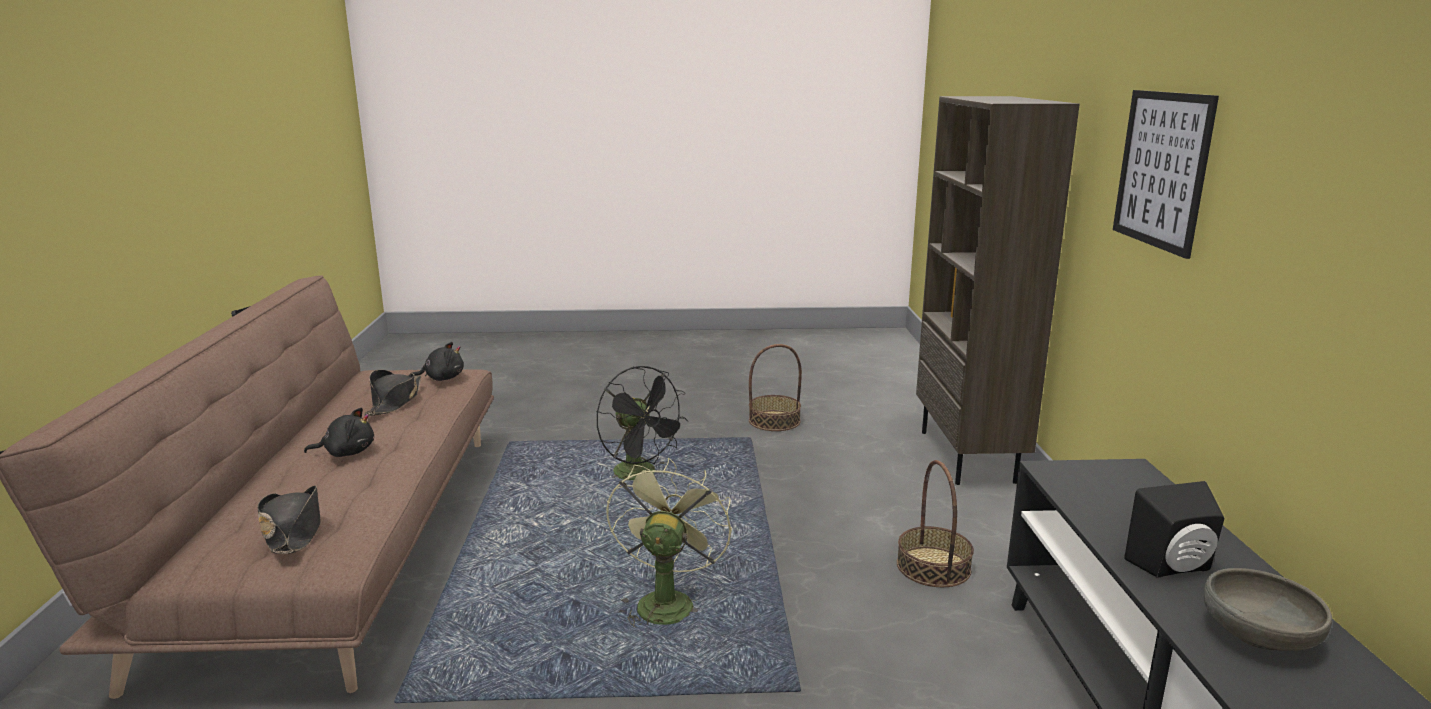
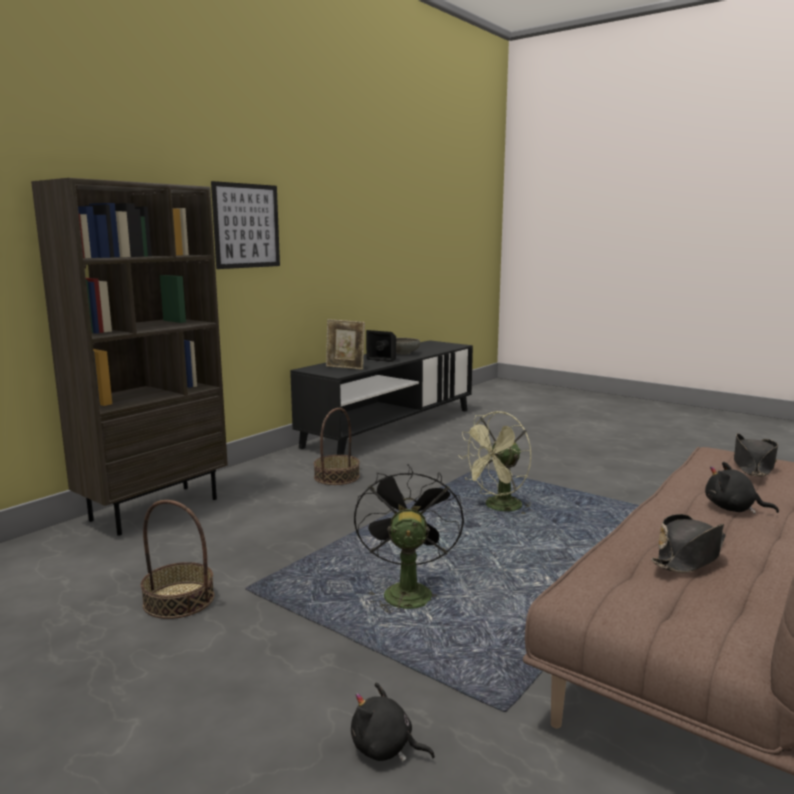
camera: 140 degrees left, 5 degrees down
black plush toy [409,342,464,381] -> black plush toy moved to [351,683,435,762]
none -> picture frame [326,319,365,370]

